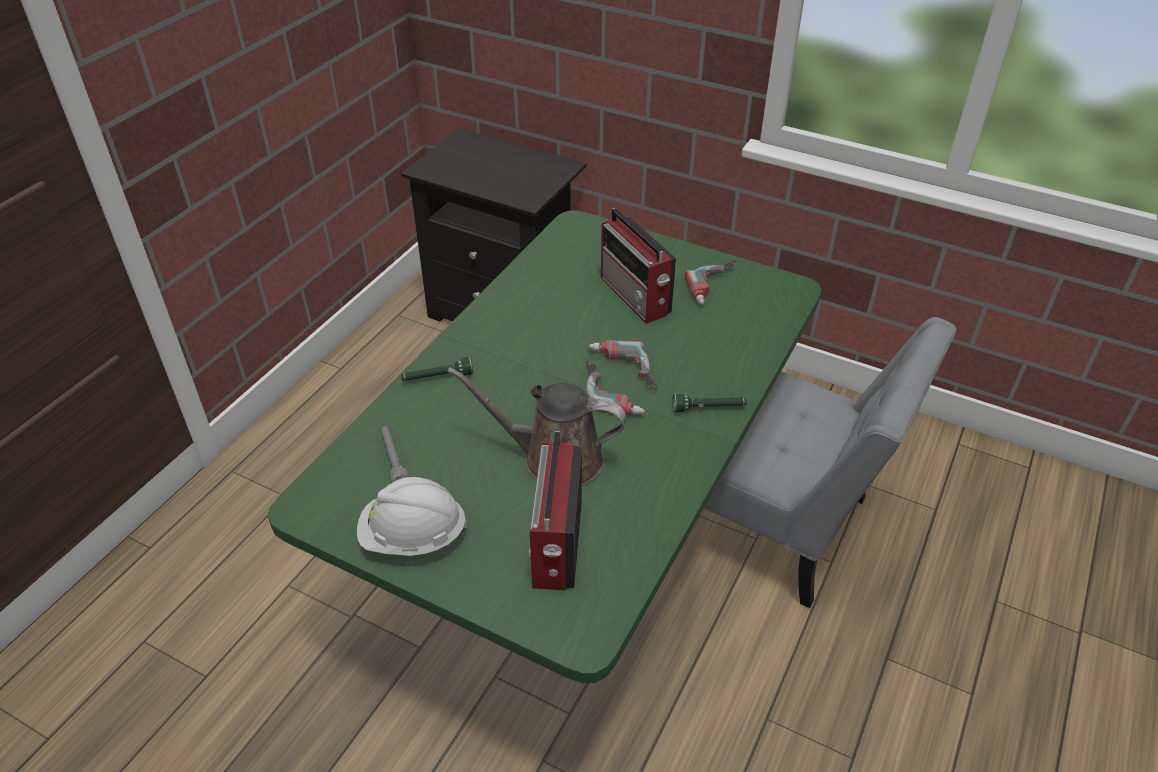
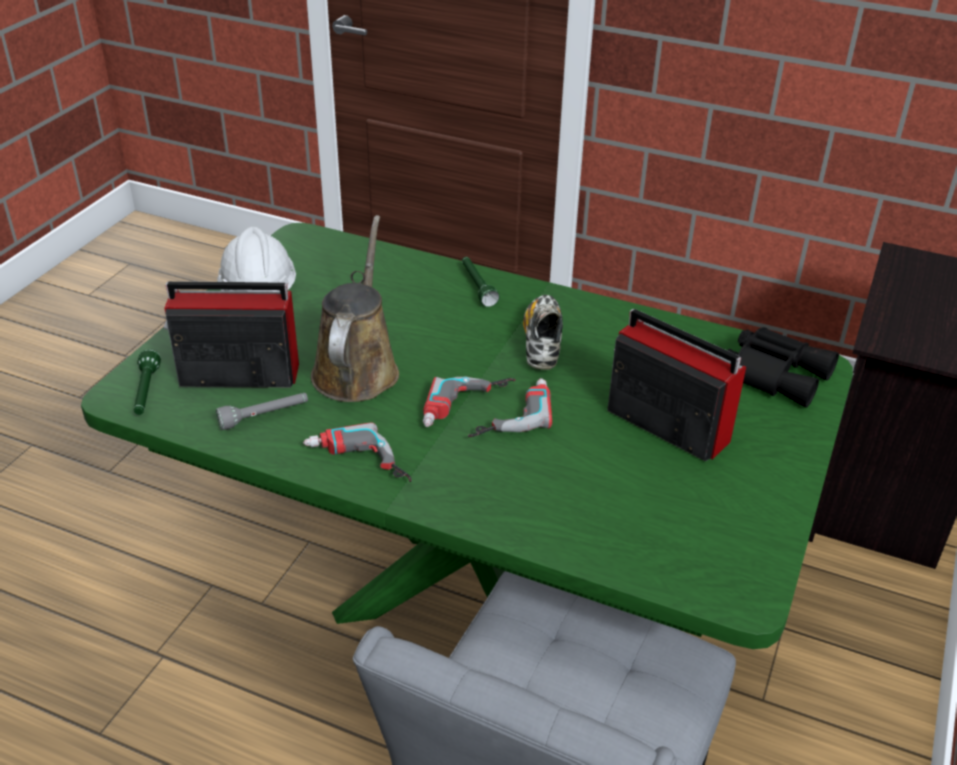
camera: 85 degrees right, 5 degrees down
grey flashlight [381,426,410,483] -> grey flashlight moved to [216,393,308,430]
radio [601,208,676,324] -> radio turned 75 degrees clockwise [607,309,746,461]
green flashlight [672,394,747,412] -> green flashlight moved to [134,349,161,415]
power drill [685,260,736,305] -> power drill moved to [303,422,412,482]
none -> shoe [523,295,563,370]
none -> black binoculars [727,327,839,408]

